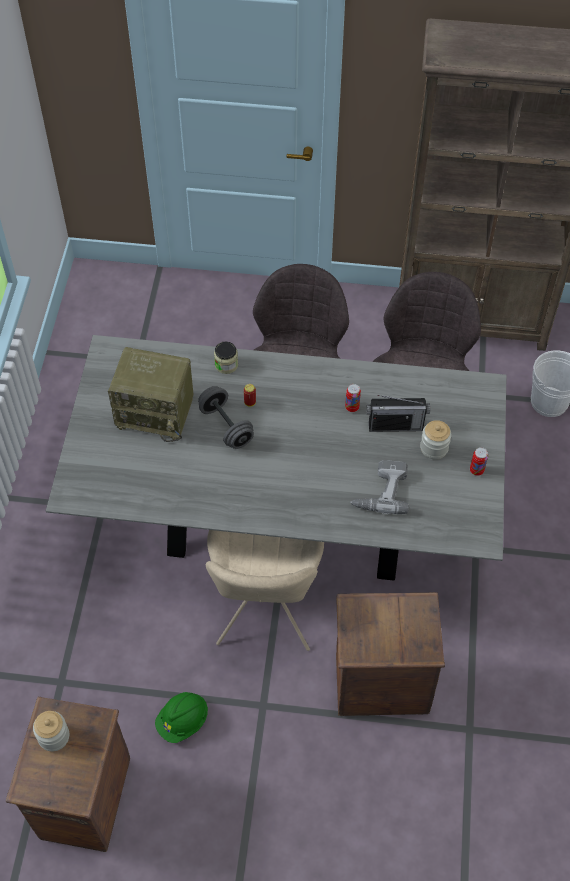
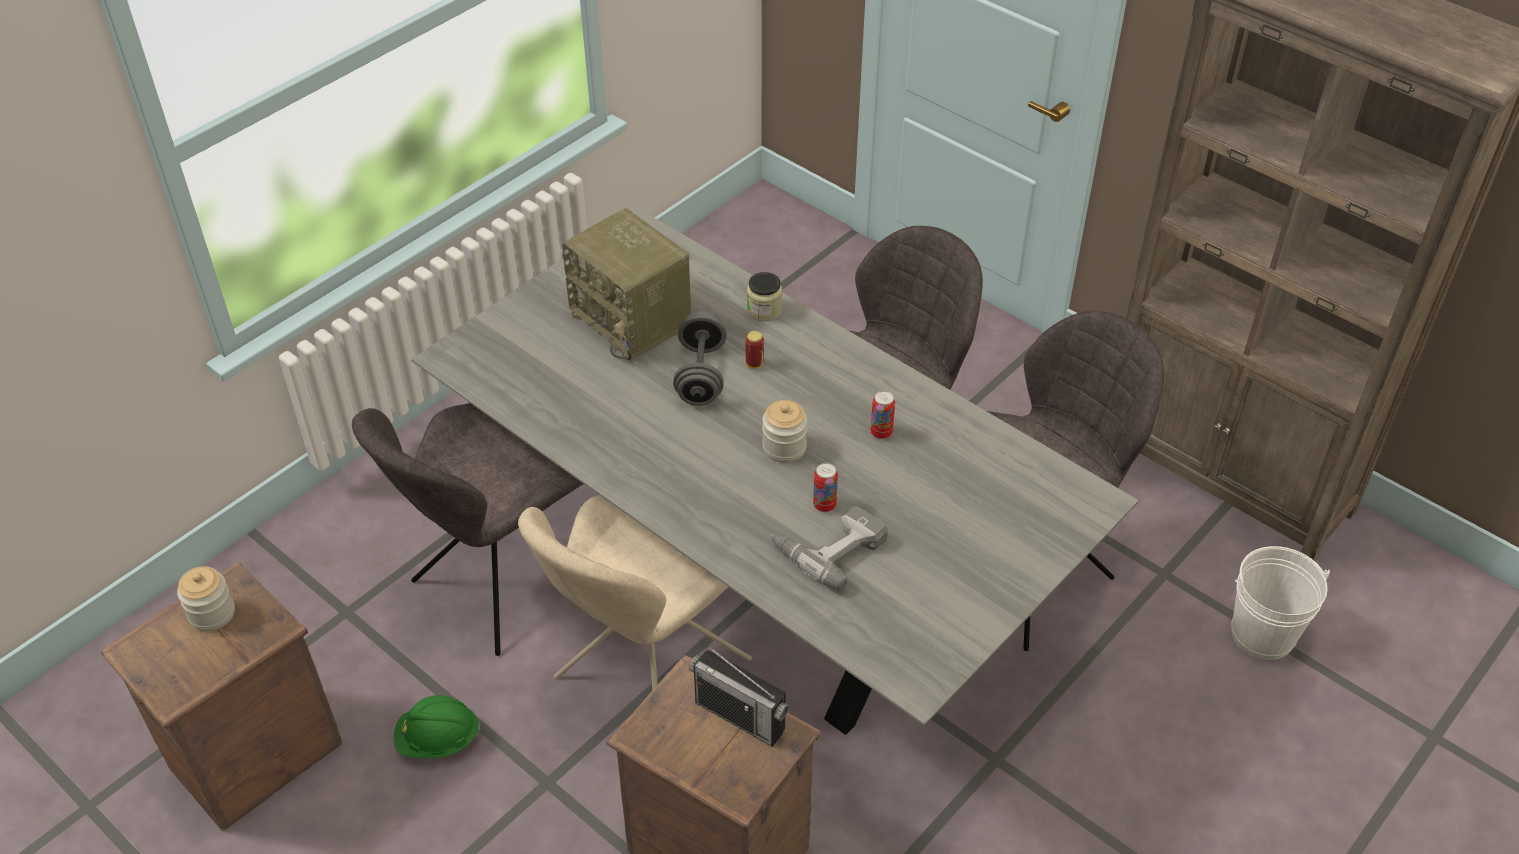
camera: 35 degrees right, 10 degrees down
radio [366,395,430,432] -> radio moved to [689,645,789,747]
jar [420,420,452,459] -> jar moved to [762,400,807,463]
can [470,447,488,476] -> can moved to [813,463,838,512]
none -> grey chair [352,403,583,656]

